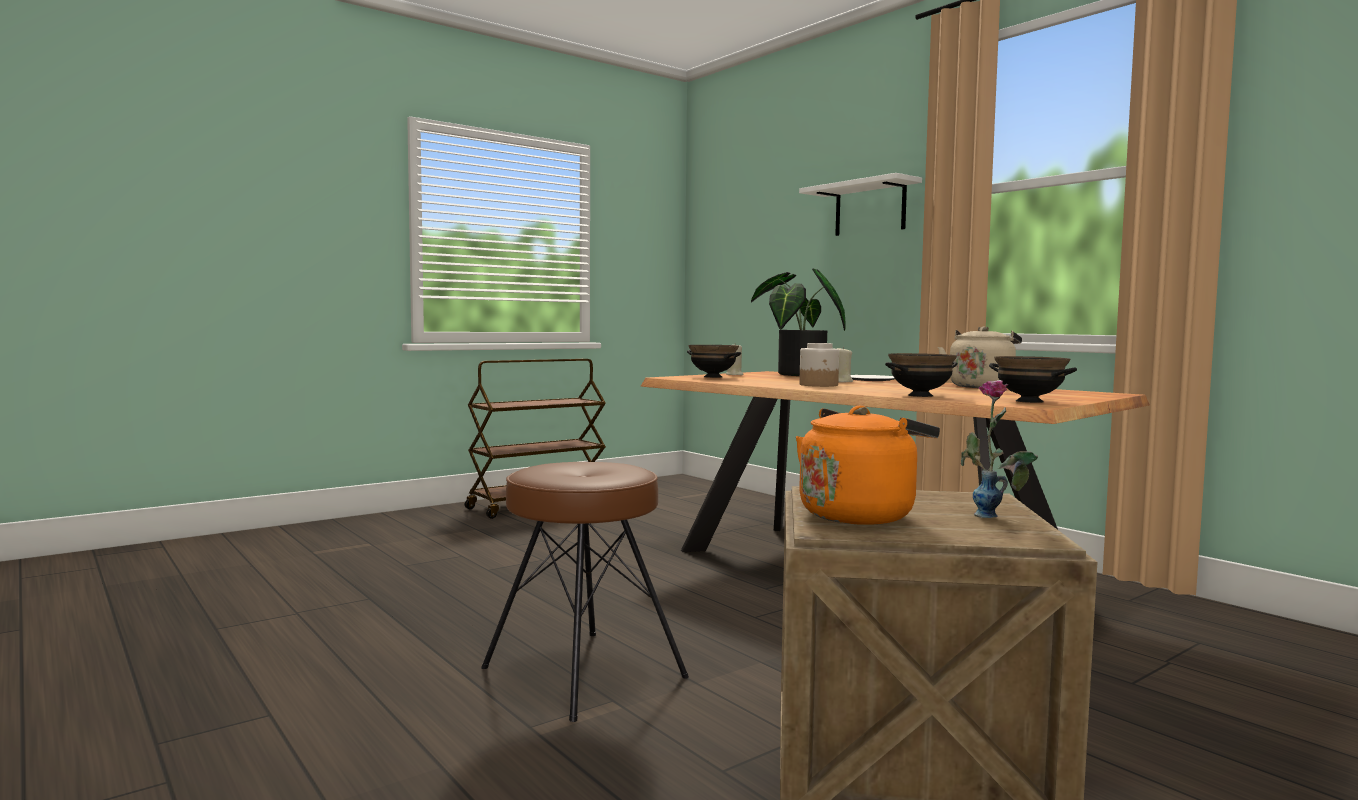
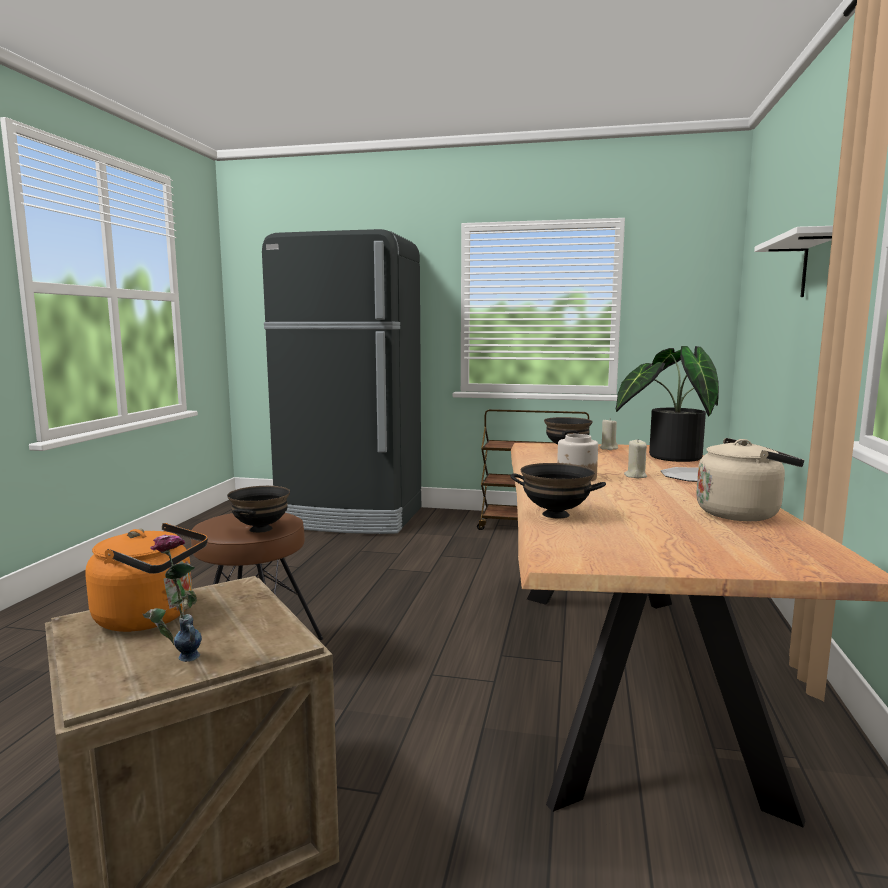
camera: 50 degrees right, 5 degrees up
black bowl [989,356,1077,403] -> black bowl moved to [227,486,290,533]
none -> black fridge [262,229,421,534]

